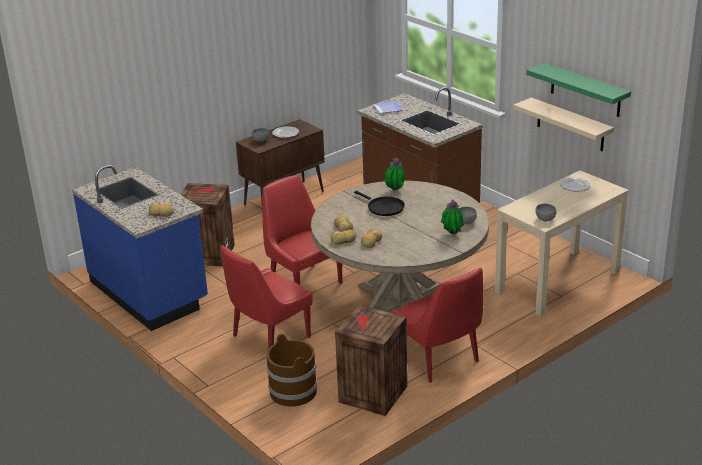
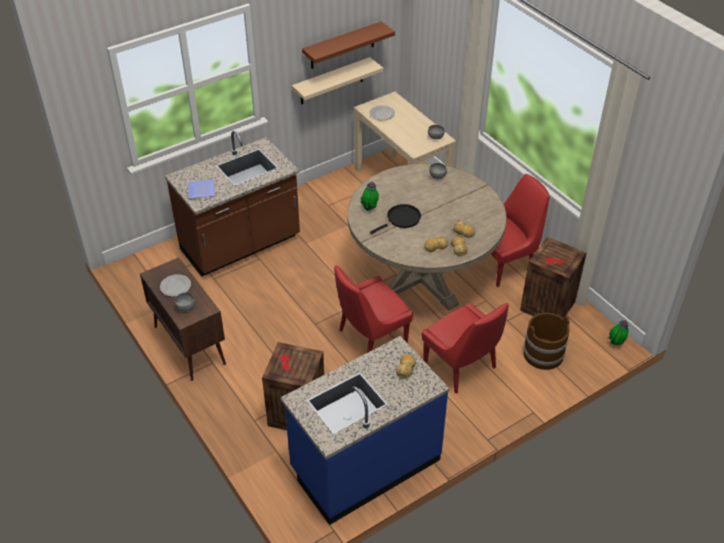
camera: 85 degrees left, 15 degrees up
potted plant [441,199,464,234] -> potted plant moved to [608,320,629,345]
green shelf [526,63,631,117] -> brown shelf [302,21,395,69]

